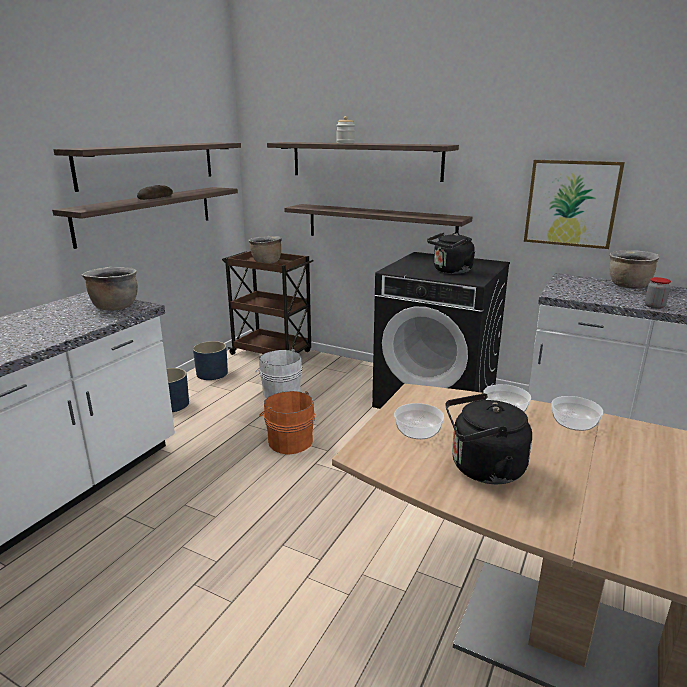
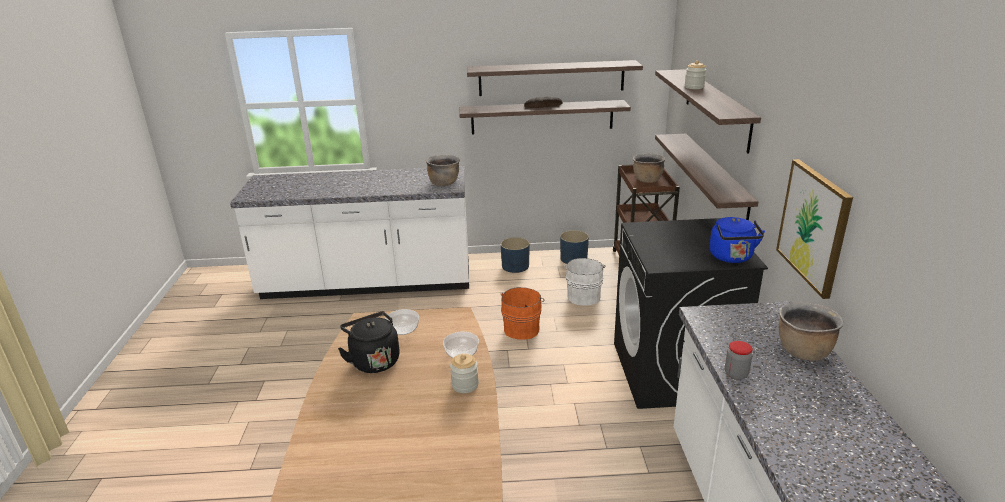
camera: 60 degrees right, 5 degrees up
black kettle [427,232,475,274] -> none
bowl [551,396,603,431] -> jar [450,354,479,393]
none -> blue kettle [709,217,765,263]

